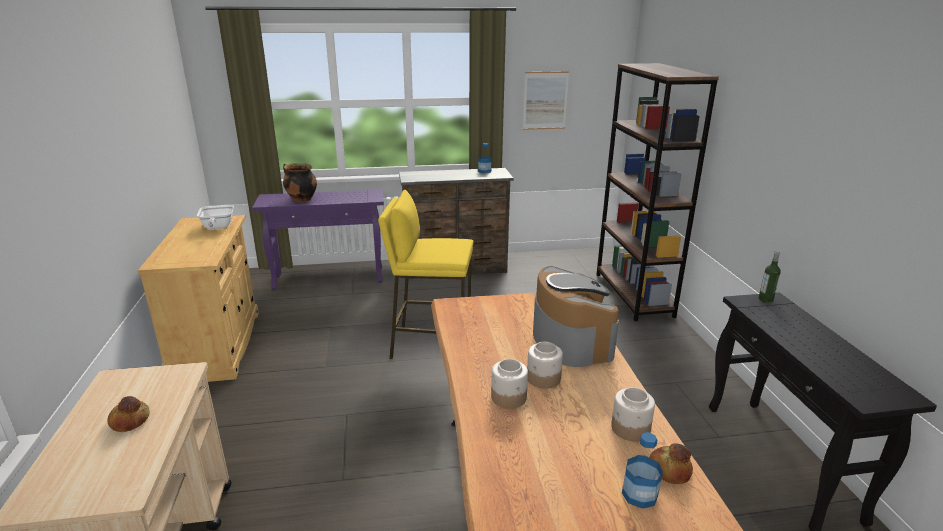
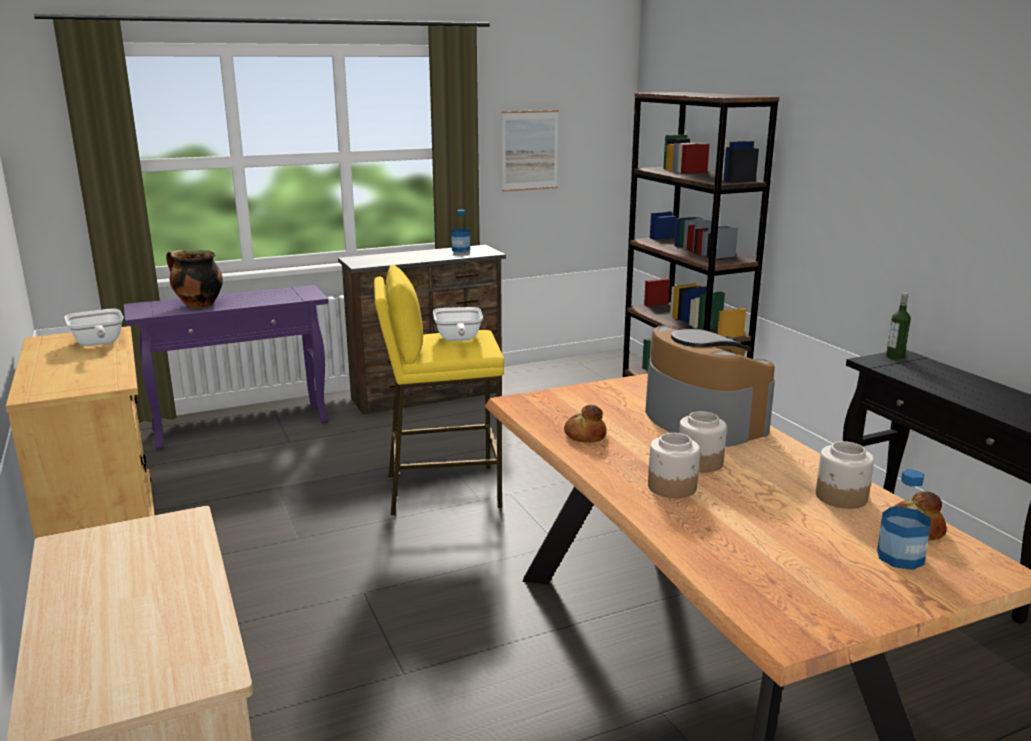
camera: 15 degrees left, 5 degrees down
bread [107,396,150,432] -> bread moved to [564,405,607,443]
none -> frying pan [433,307,483,341]

